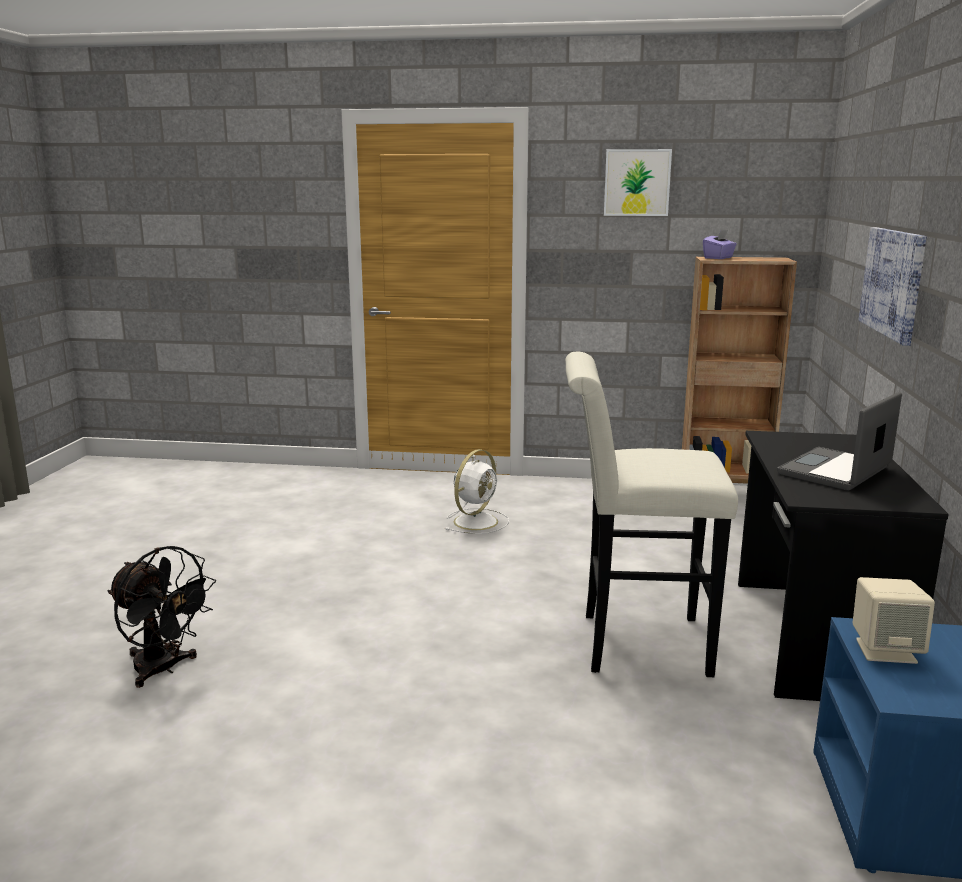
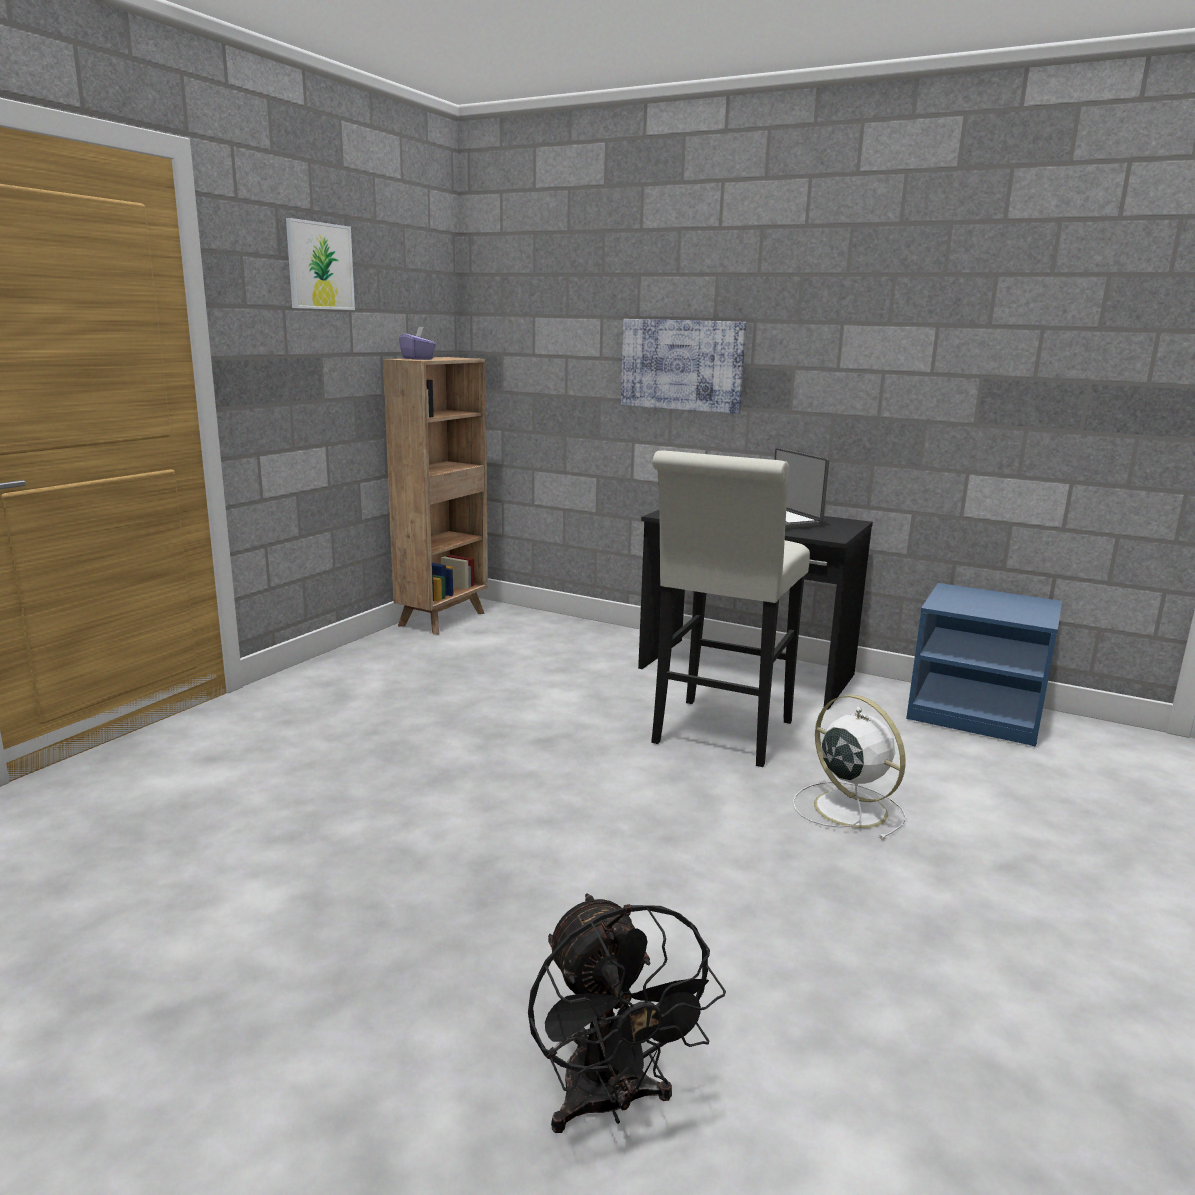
camera: 70 degrees left, 0 degrees up
black fan [108,546,216,688] -> black fan turned 105 degrees clockwise [528,894,726,1133]
white fan [446,449,509,534] -> white fan moved to [793,695,906,840]
beige speaker [853,577,935,664] -> none

